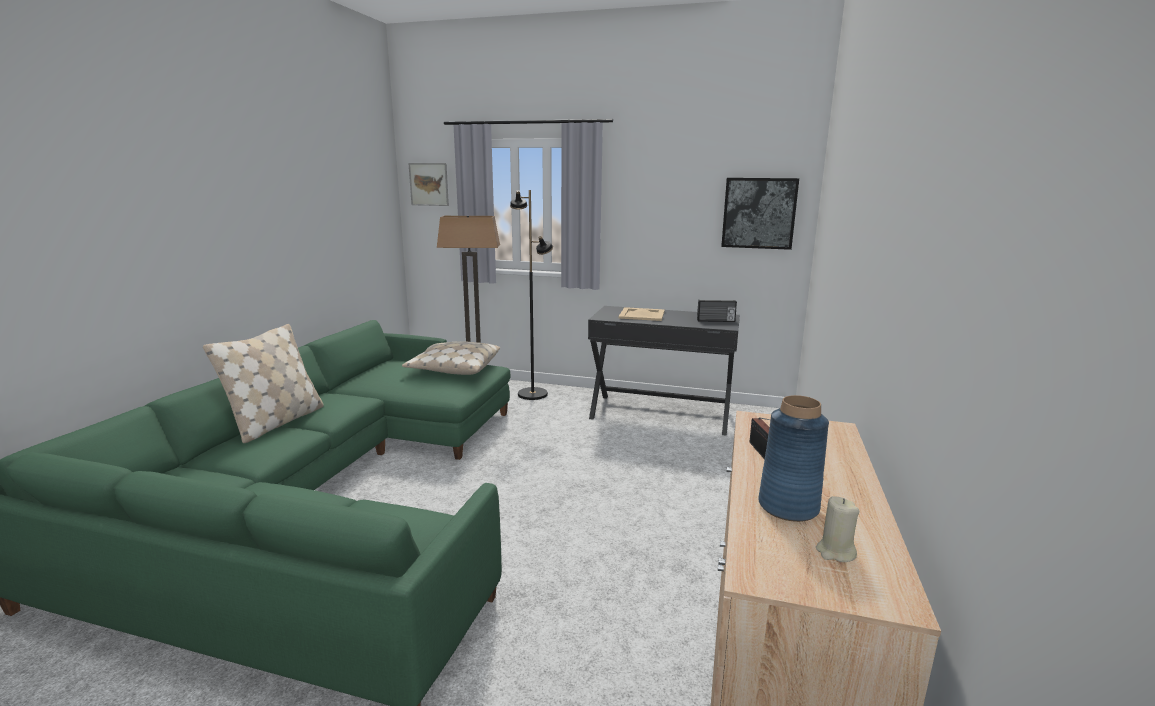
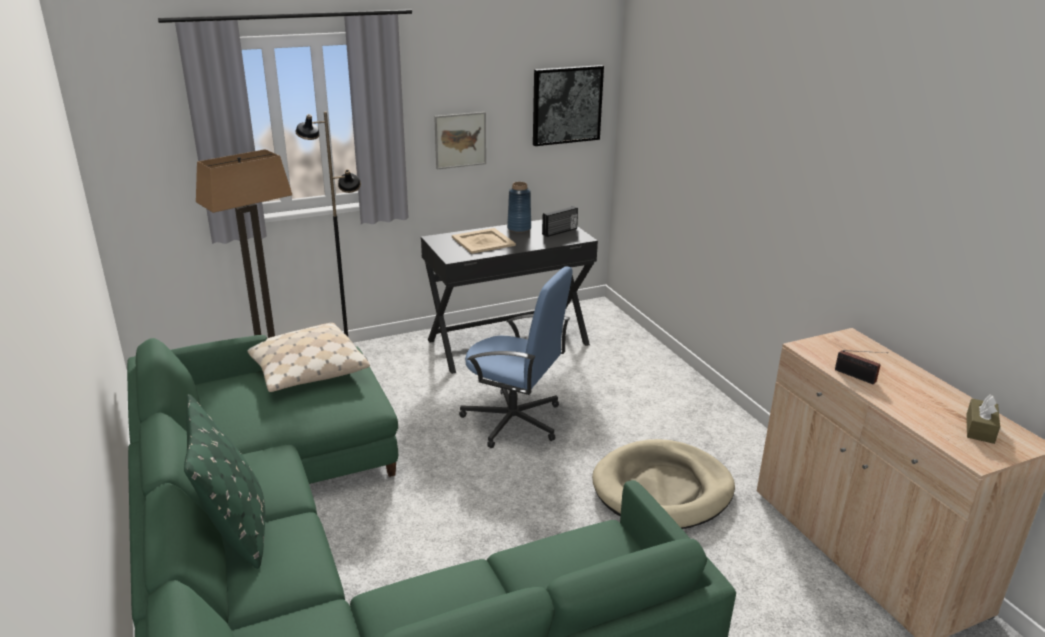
camera: 40 degrees left, 10 degrees up
beige pillow [203,324,324,443] -> green pillow [184,394,265,569]
picture [409,163,449,206] -> picture moved to [434,112,486,169]
blue vase [758,395,829,522] -> blue vase moved to [507,182,531,233]
beige candle [816,496,859,562] -> brown tissue box [966,394,1000,444]
none -> blue office chair [459,267,572,448]
none -> beige dog bed [592,439,735,529]

